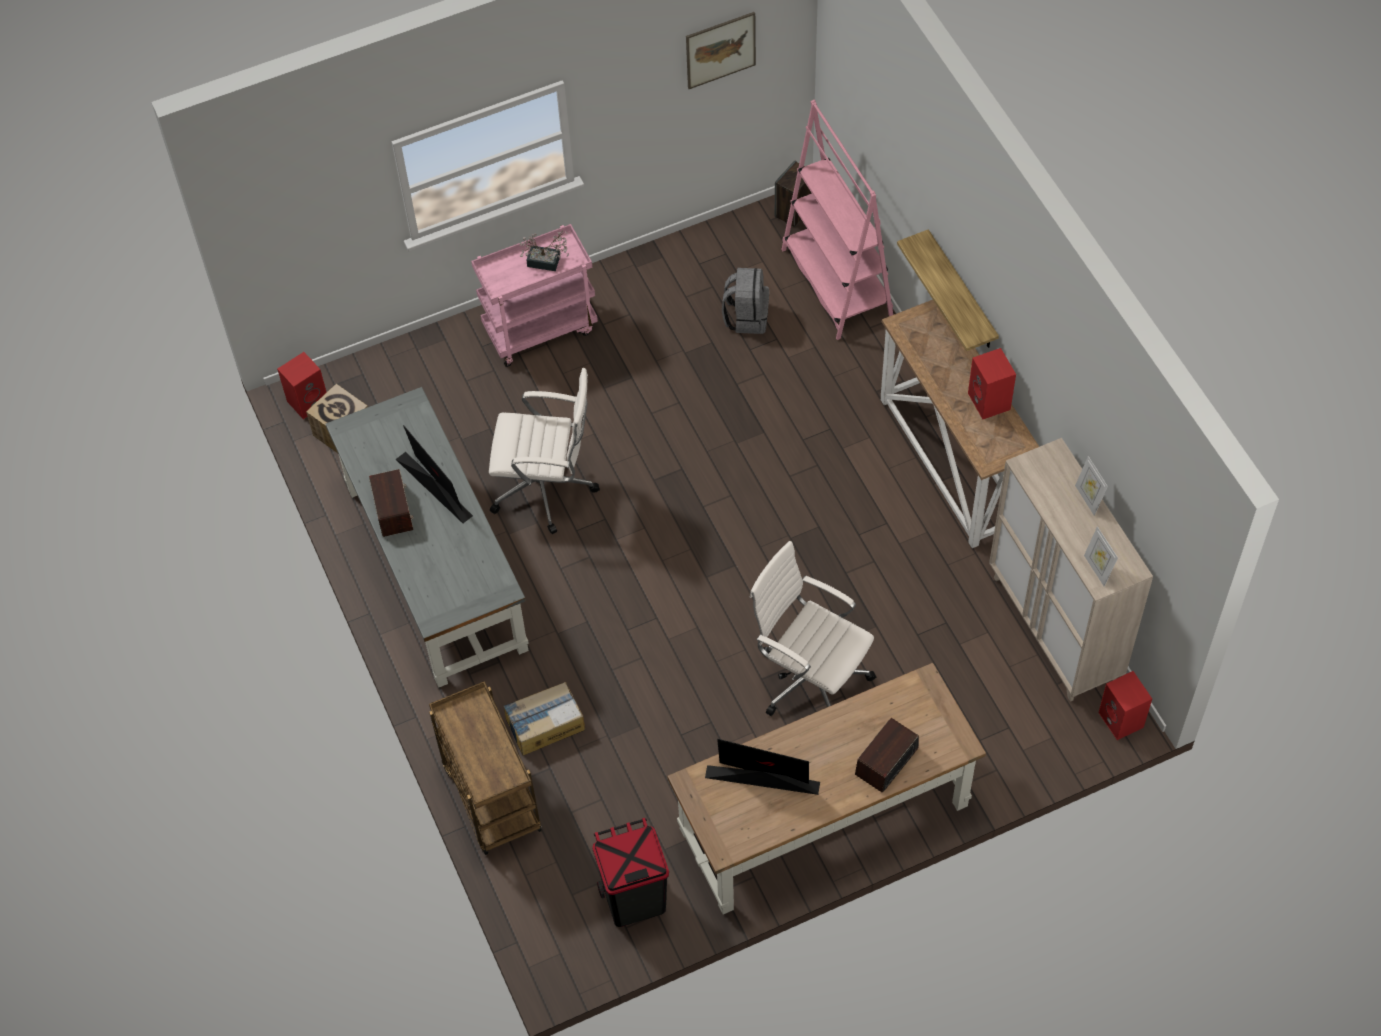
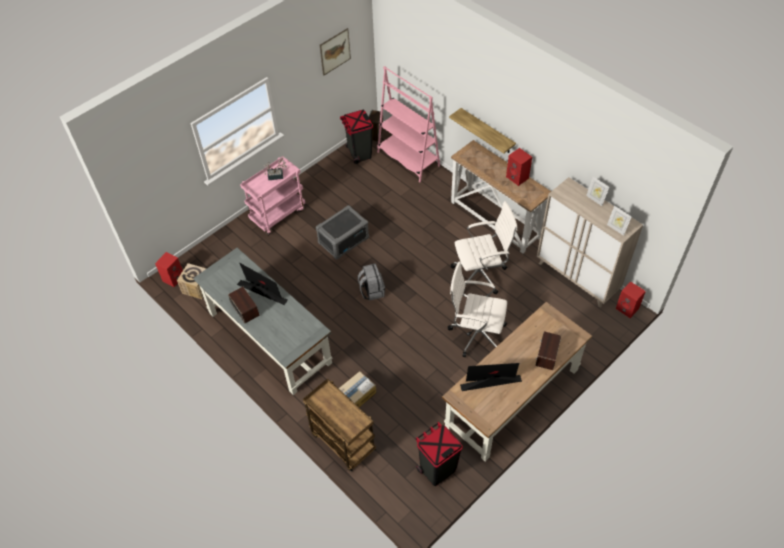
camera: 20 degrees left, 5 degrees down
white office chair [489,368,600,534] -> white office chair moved to [451,201,517,294]
grey backpack [722,268,769,334] -> grey backpack moved to [358,263,385,301]
none -> grey storage box [316,205,369,259]
none -> black trash can [340,110,373,164]

